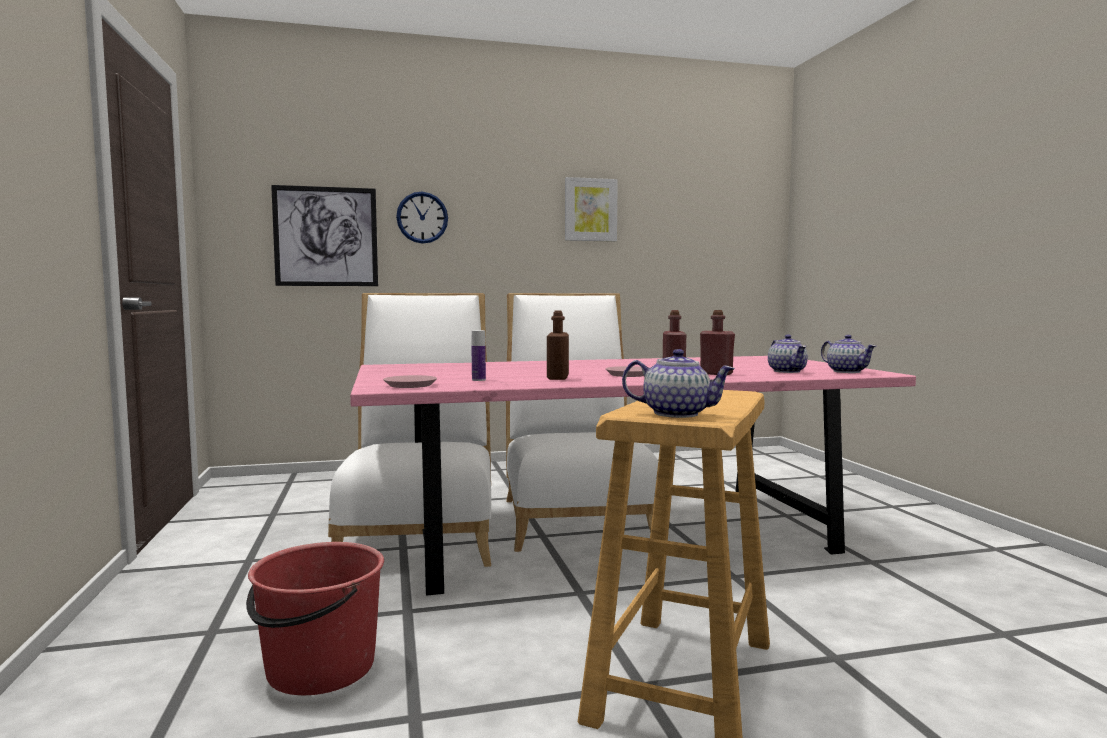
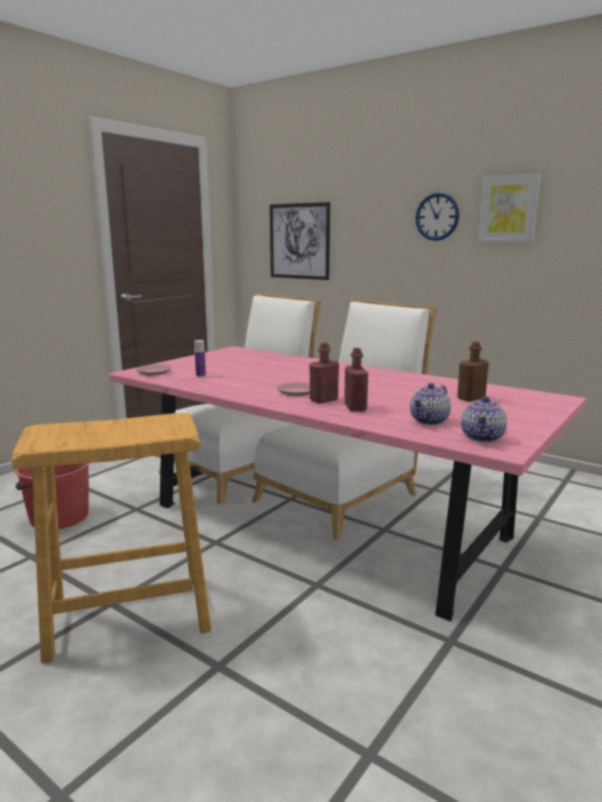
camera: 50 degrees right, 10 degrees up
wall clock [396,192,448,244] -> wall clock moved to [415,192,459,241]
brown bottle [547,311,569,380] -> brown bottle moved to [457,341,489,402]
teapot [622,349,735,418] -> none

